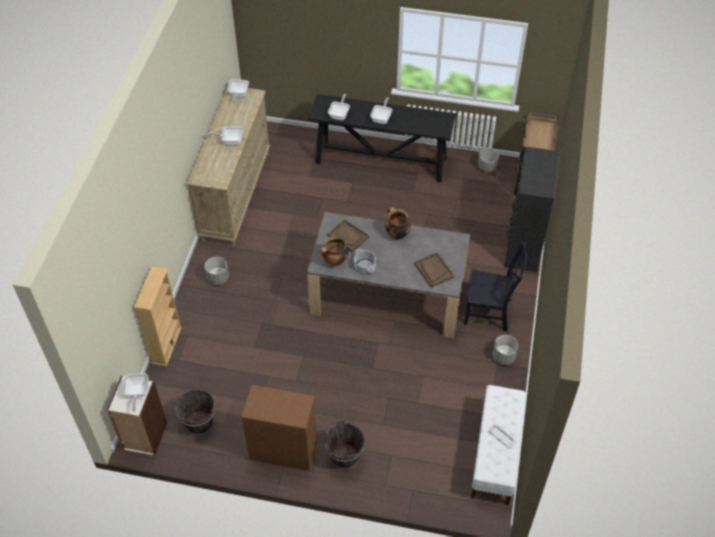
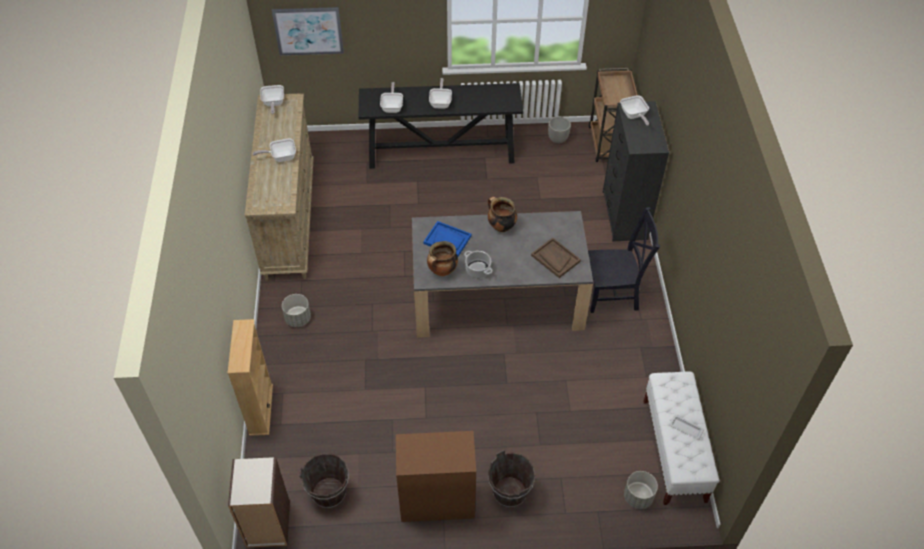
camera: 15 degrees left, 0 degrees up
frying pan [123,373,148,412] -> frying pan moved to [620,95,649,126]
brown tray [327,219,369,252] -> blue tray [424,221,472,257]
grey planter [493,335,519,365] -> grey planter moved to [624,471,658,509]
none -> picture [272,7,344,56]

